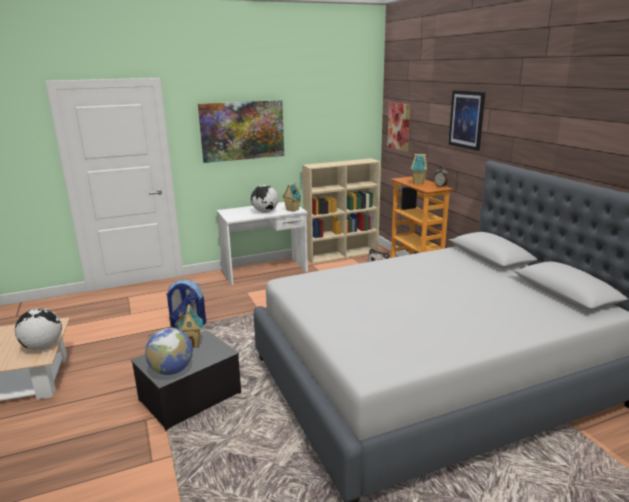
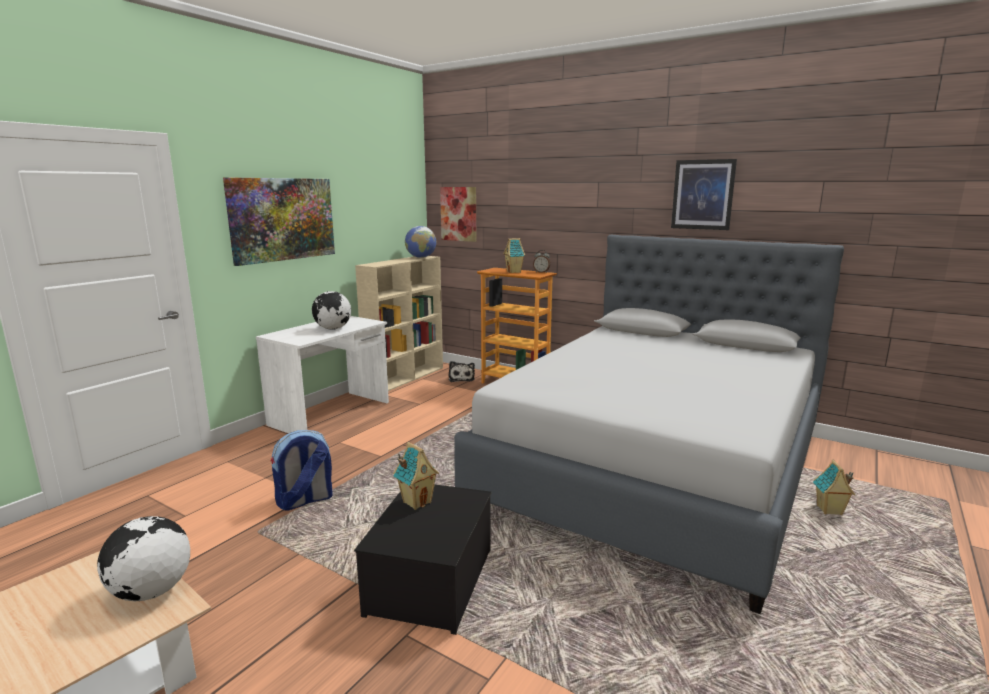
camera: 35 degrees left, 5 degrees down
globe [145,328,193,375] -> globe moved to [405,226,436,258]
toy house [282,183,302,212] -> toy house moved to [813,460,855,515]
picture [448,90,485,151] -> picture moved to [671,159,737,230]

